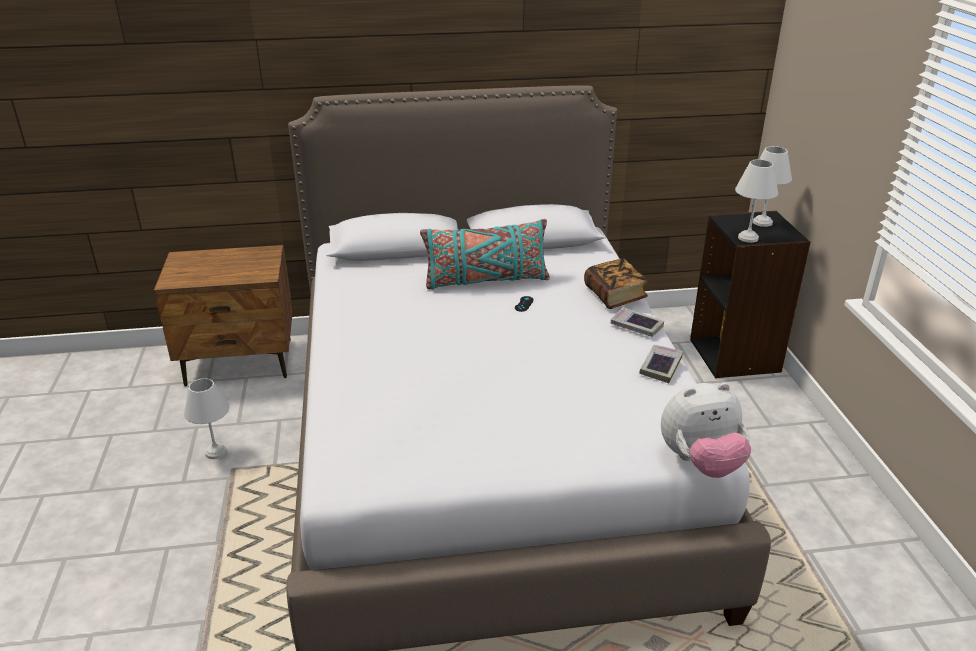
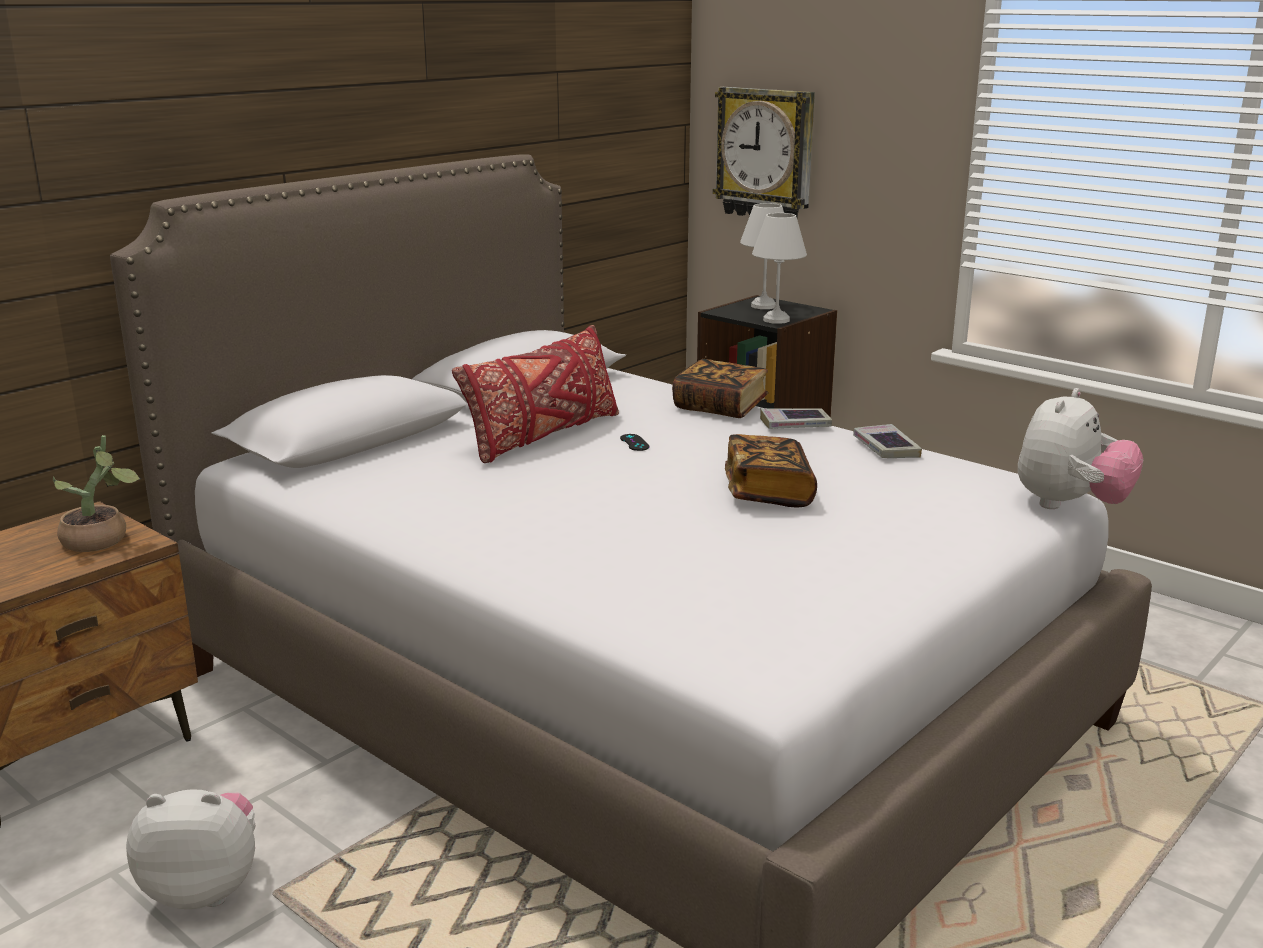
camera: 40 degrees left, 10 degrees down
white table lamp [184,378,229,459] -> plush toy [126,789,256,909]
turquoise pillow [420,219,550,290] -> red pillow [452,325,619,463]
none -> potted plant [53,435,141,552]
none -> wall clock [713,87,815,217]
none -> book [725,434,817,507]

